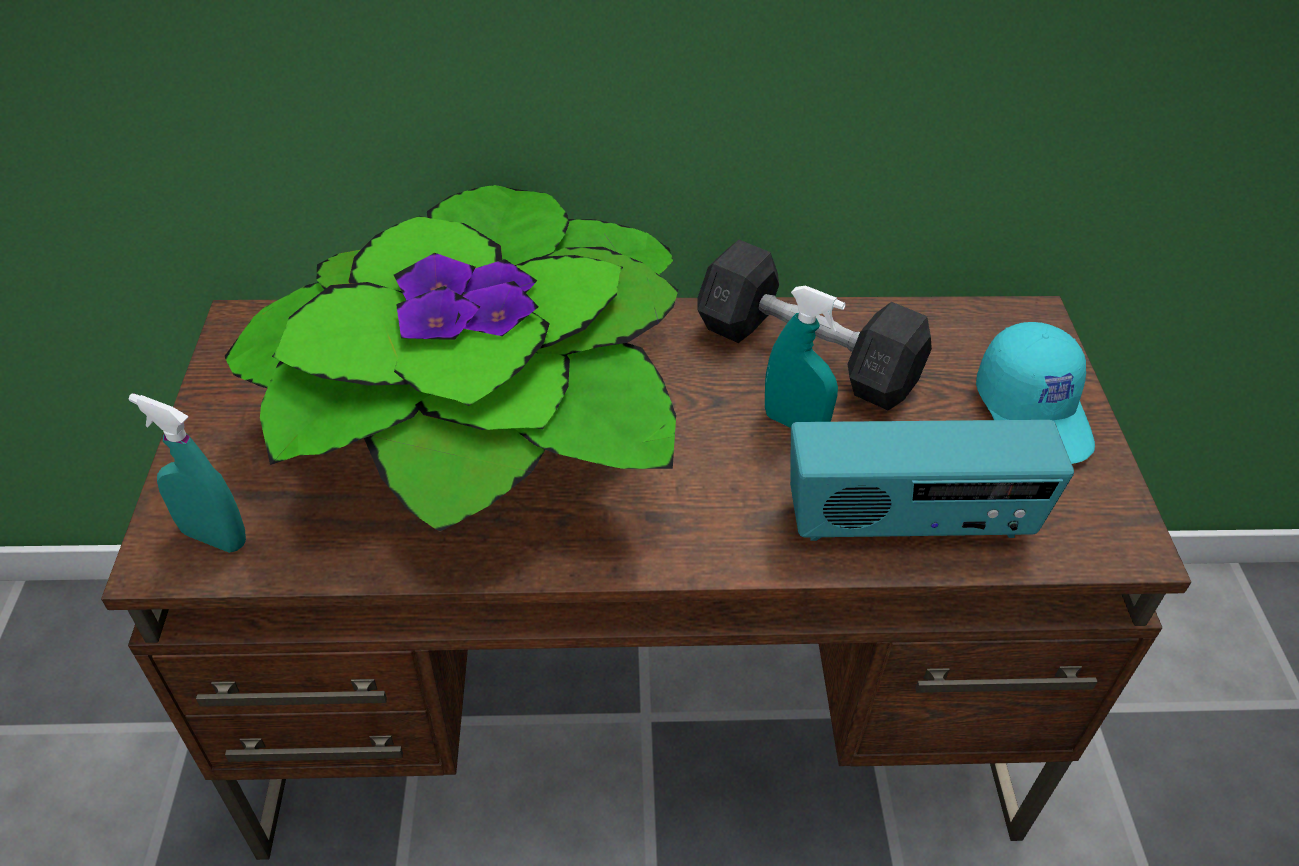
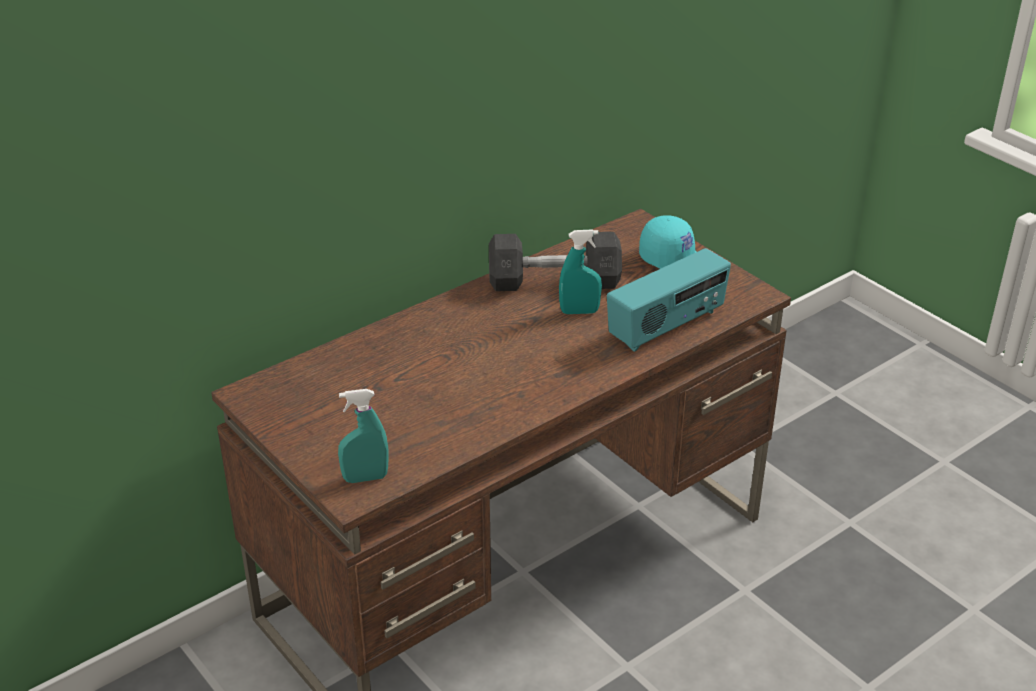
camera: 35 degrees left, 10 degrees down
potted plant [225,185,678,532] -> none

